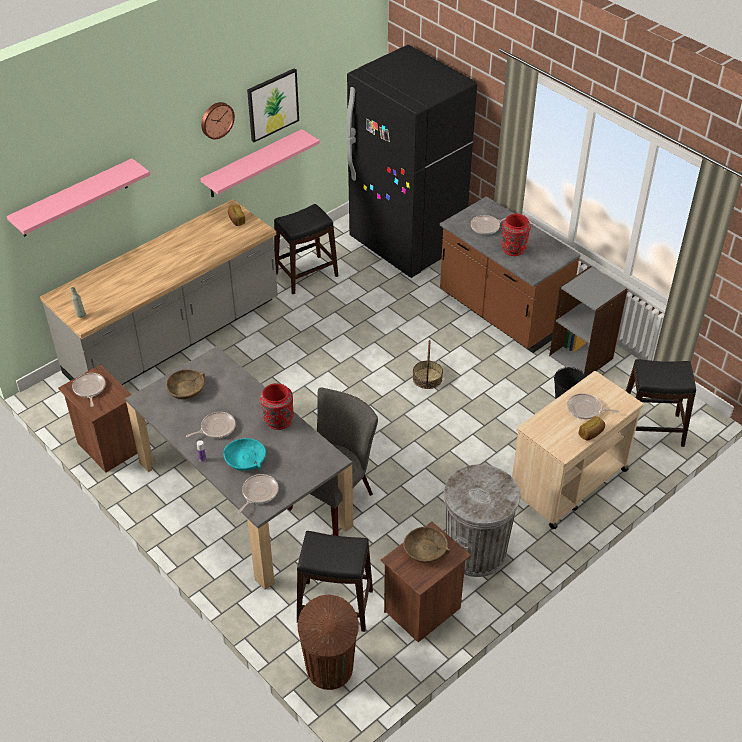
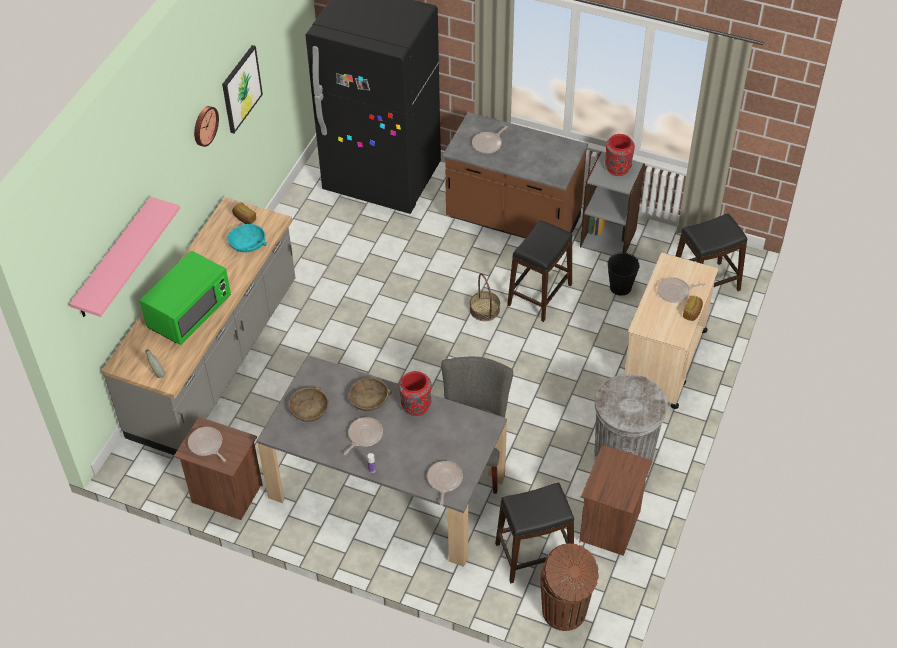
camera: 25 degrees left, 5 degrees up
pink shelf [200,129,320,197] -> none
turquoise bowl [224,438,266,471] -> turquoise bowl moved to [227,224,267,252]
black stool [274,204,338,294] -> black stool moved to [507,220,572,322]
brown bowl [403,527,450,563] -> brown bowl moved to [349,378,392,411]
red vase [501,214,531,256] -> red vase moved to [605,134,635,176]
none -> green microwave [140,251,231,345]

